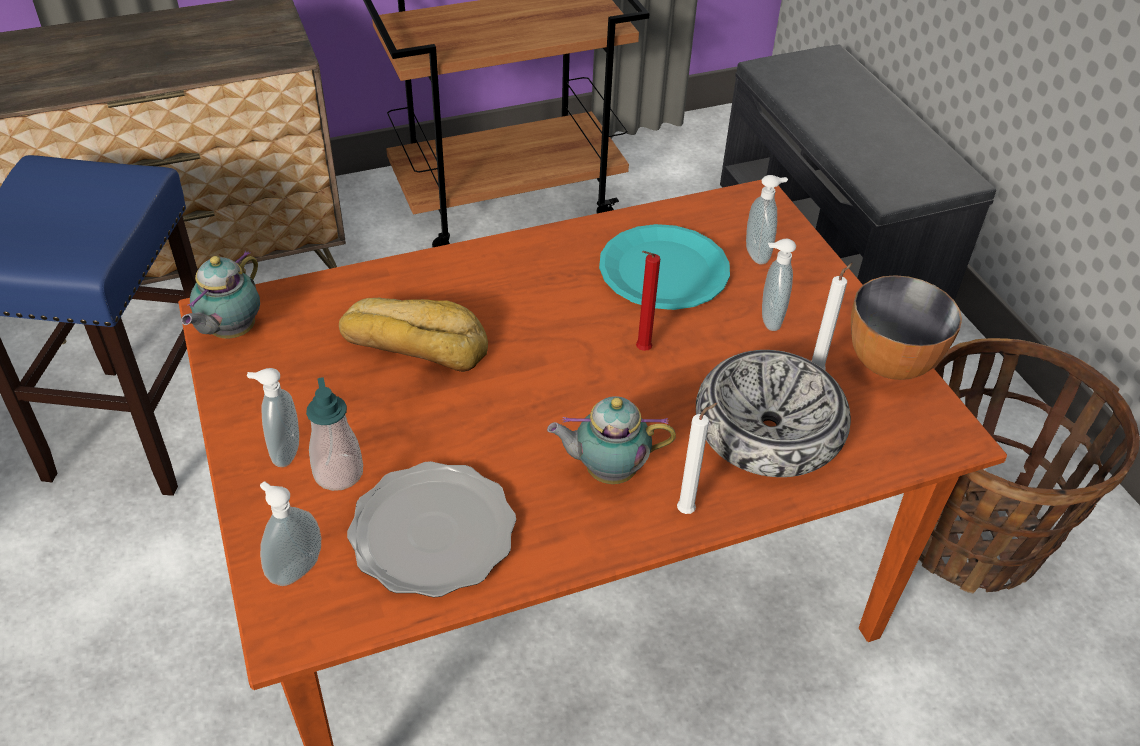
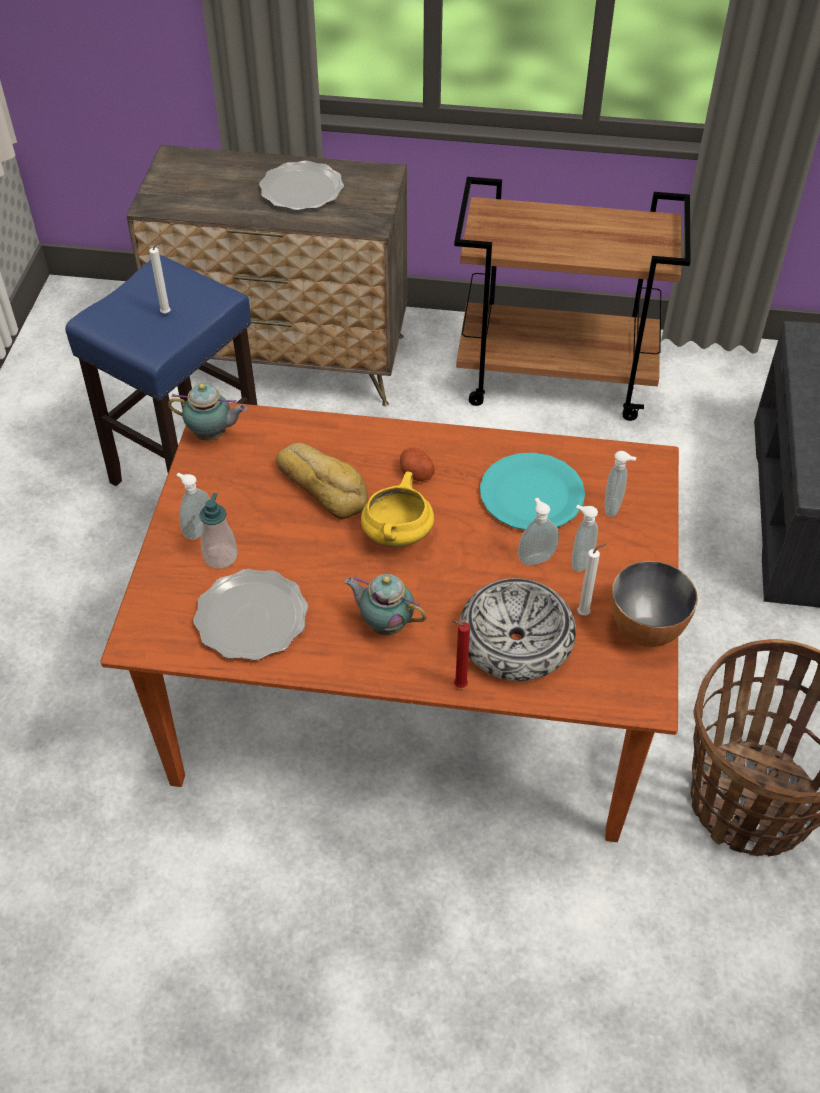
camera: 30 degrees right, 5 degrees up
teapot [181,251,260,338] -> teapot turned 135 degrees counterclockwise [168,383,247,440]
soap dispenser [260,481,321,586] -> soap dispenser moved to [518,498,559,565]
red candle [636,251,660,351] -> red candle moved to [452,620,470,688]
white candle [677,403,718,514] -> white candle moved to [149,243,171,314]
none -> plate [259,161,344,210]
none -> yellow cooking pot [361,471,434,547]
none -> potato [400,448,435,481]

